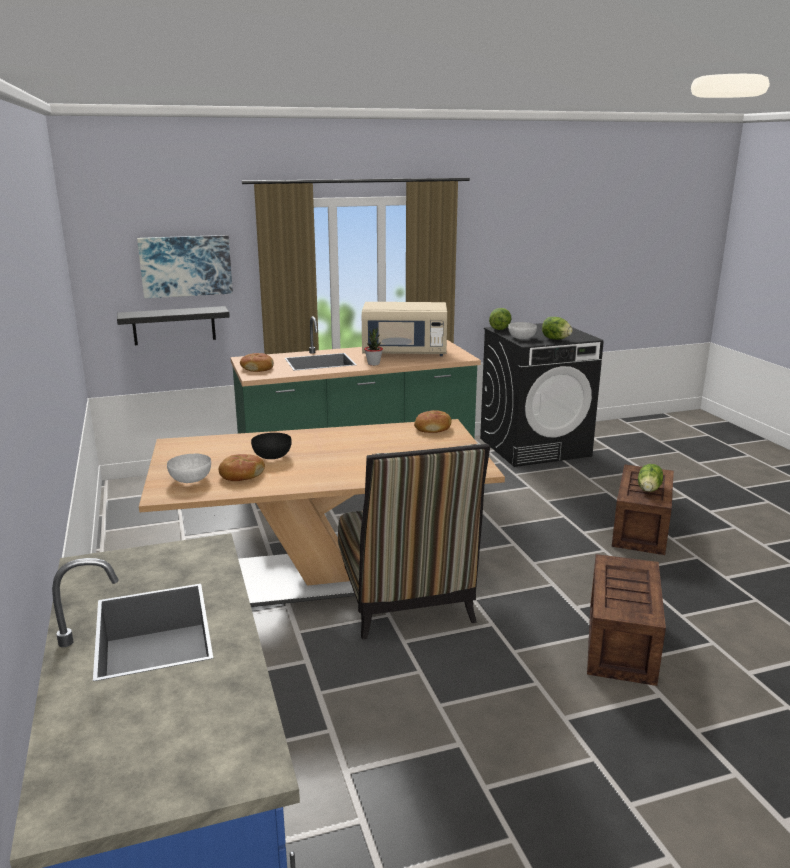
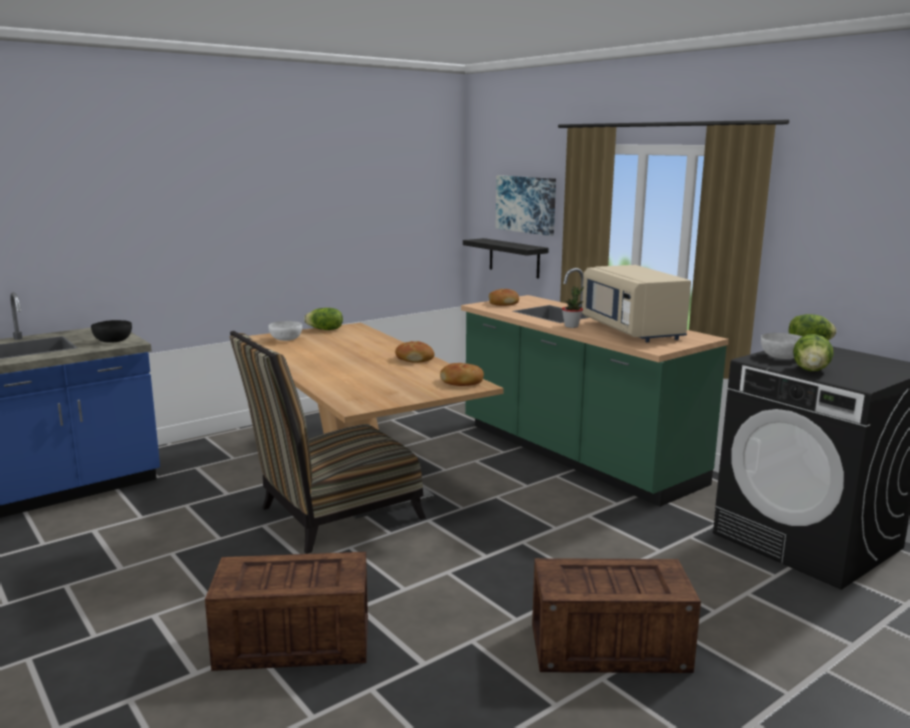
camera: 70 degrees right, 5 degrees down
bread [219,454,265,481] -> bread moved to [395,341,434,363]
black bowl [251,433,292,459] -> black bowl moved to [91,320,132,343]
lettuce [638,464,663,492] -> lettuce moved to [304,308,343,330]

